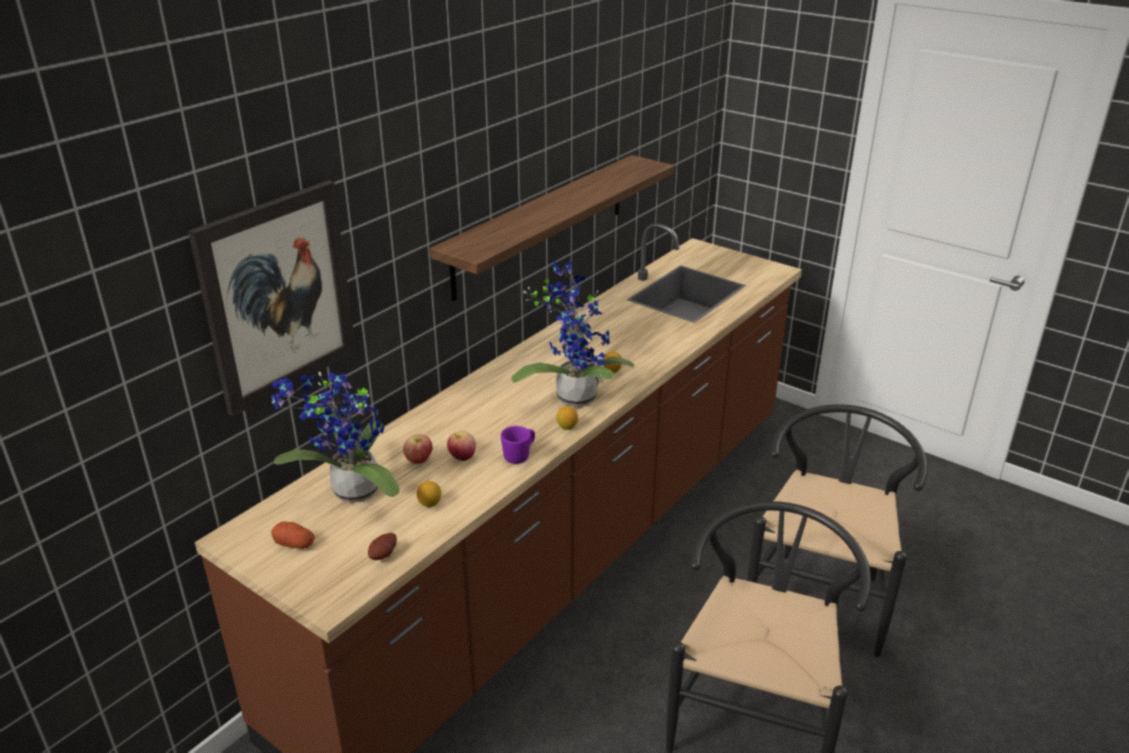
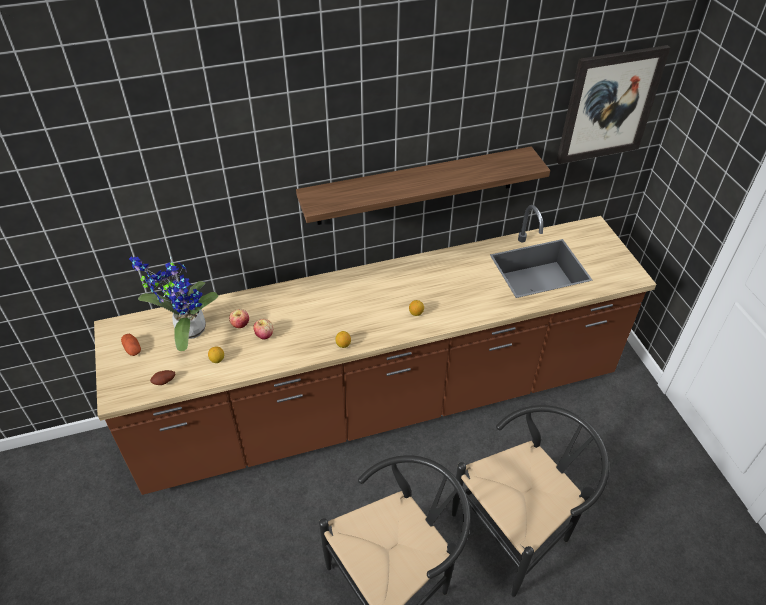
camera: 35 degrees right, 15 degrees up
picture [188,180,356,417] -> picture moved to [556,45,671,164]
purple mug [501,426,535,464] -> none
potted plant [511,261,634,407] -> none

